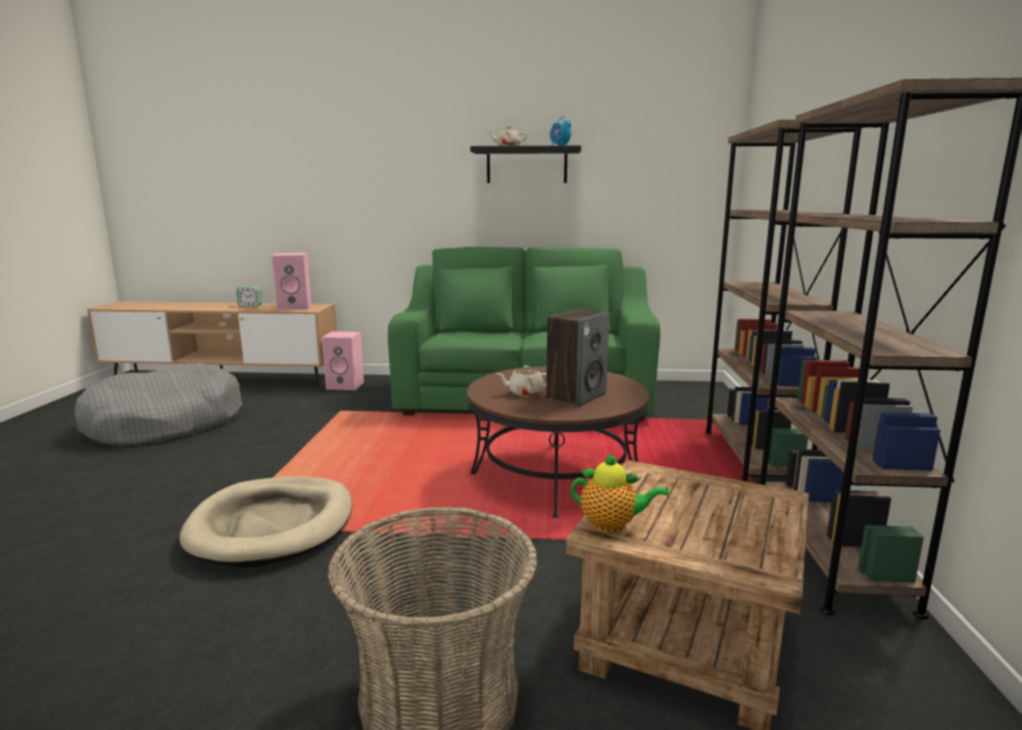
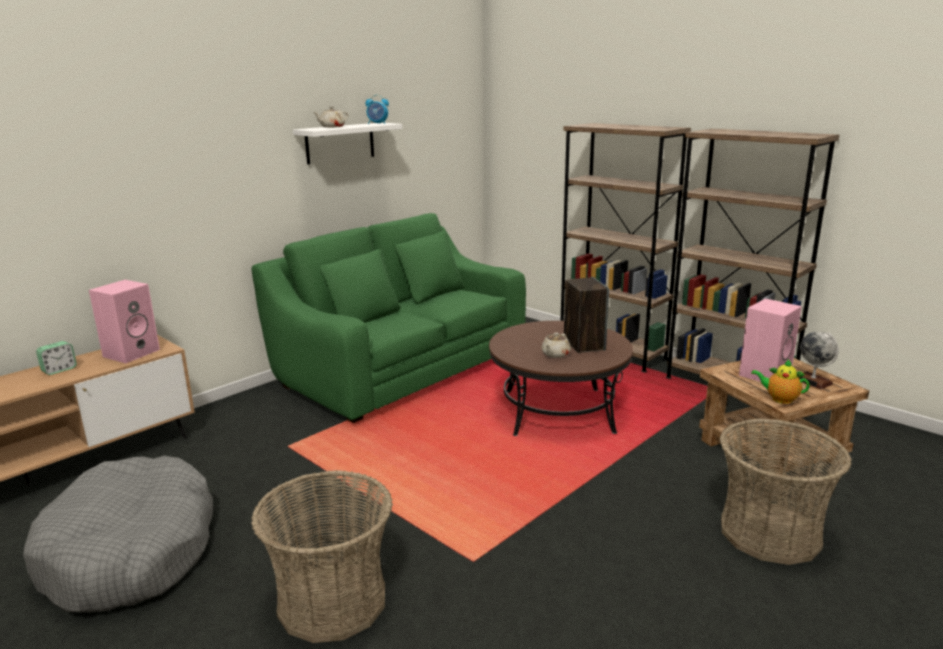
camera: 50 degrees left, 5 degrees up
beige dog bed [180,477,352,568] -> none
pink speaker [322,331,364,390] -> pink speaker moved to [739,299,802,382]
black shelf [470,145,581,183] -> white shelf [293,123,403,165]
teapot [571,452,669,533] -> teapot turned 120 degrees counterclockwise [751,360,810,404]
none -> basket [251,470,393,643]
none -> globe [798,331,839,390]

